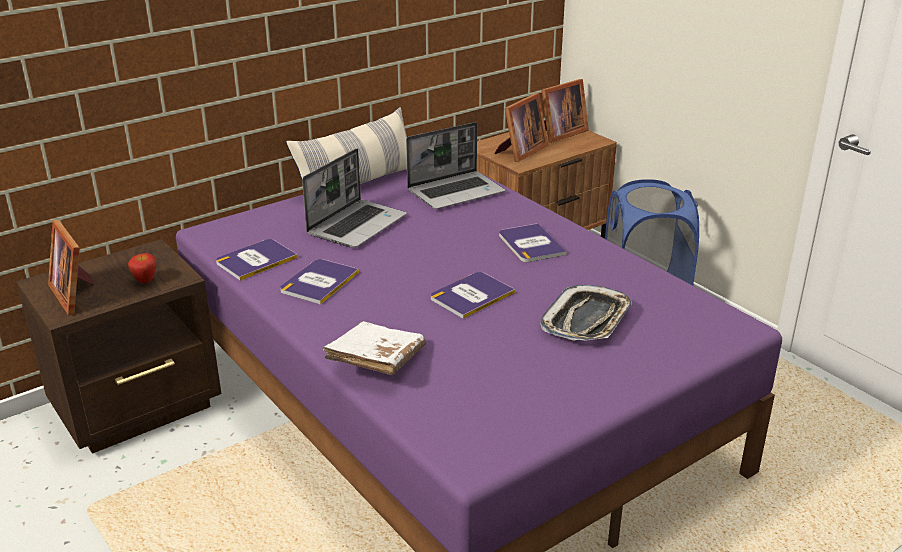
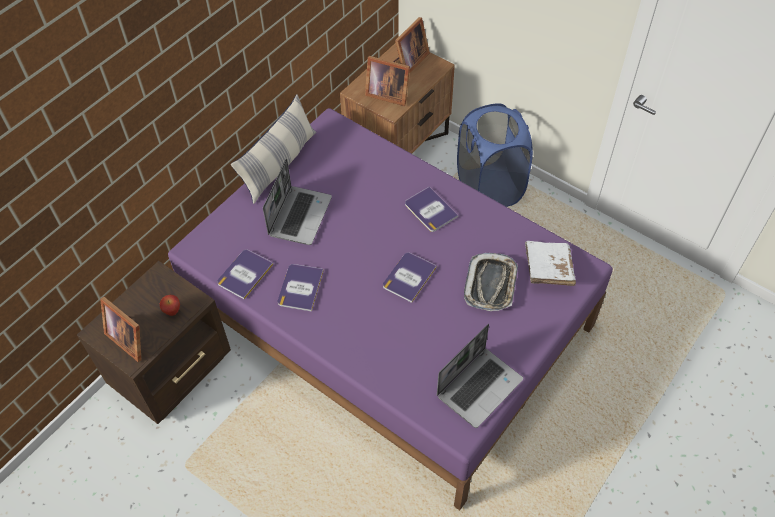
camera: 15 degrees left, 25 degrees up
white book [323,321,426,375] -> white book moved to [525,241,576,286]
laptop [406,122,505,209] -> laptop moved to [437,324,523,428]
picture frame [494,93,548,162] -> picture frame turned 90 degrees clockwise [365,56,410,106]

